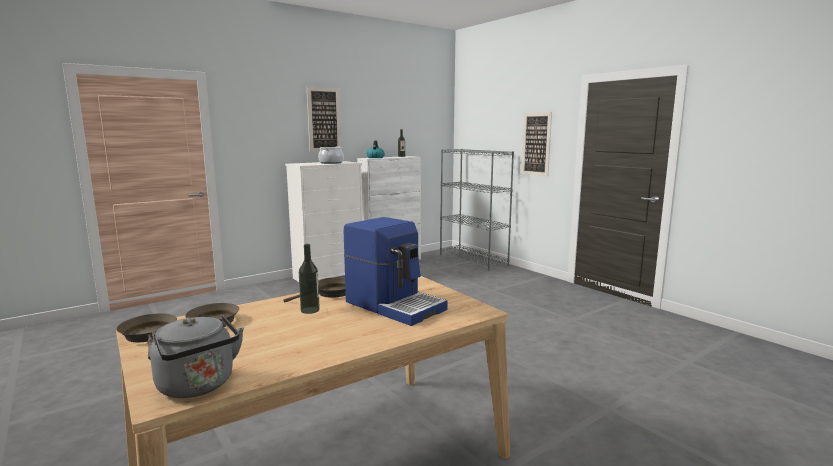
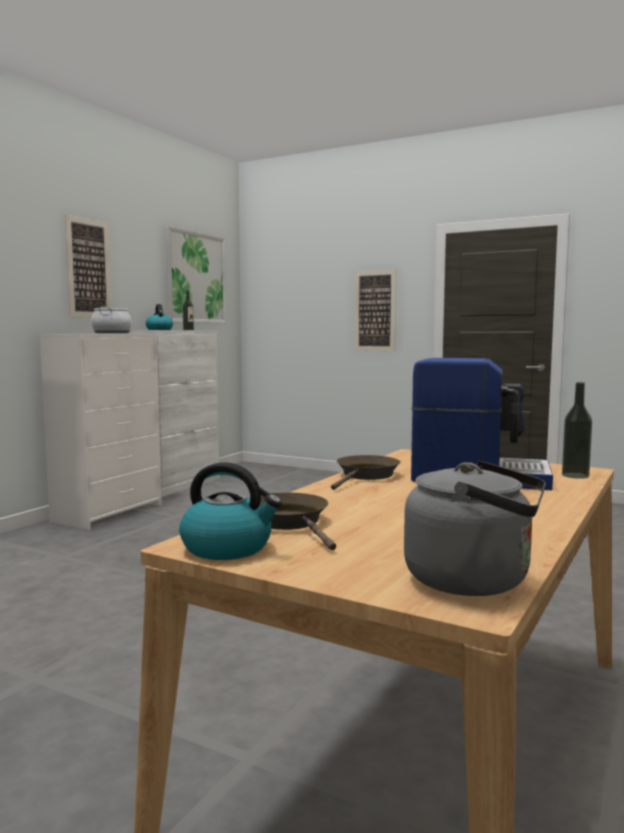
camera: 25 degrees left, 5 degrees down
brown frying pan [116,313,177,360] -> kettle [179,462,282,560]
bottle [299,244,320,314] -> bottle moved to [562,382,592,479]
grey bookcase [440,149,514,271] -> none
none -> picture [165,226,226,323]

